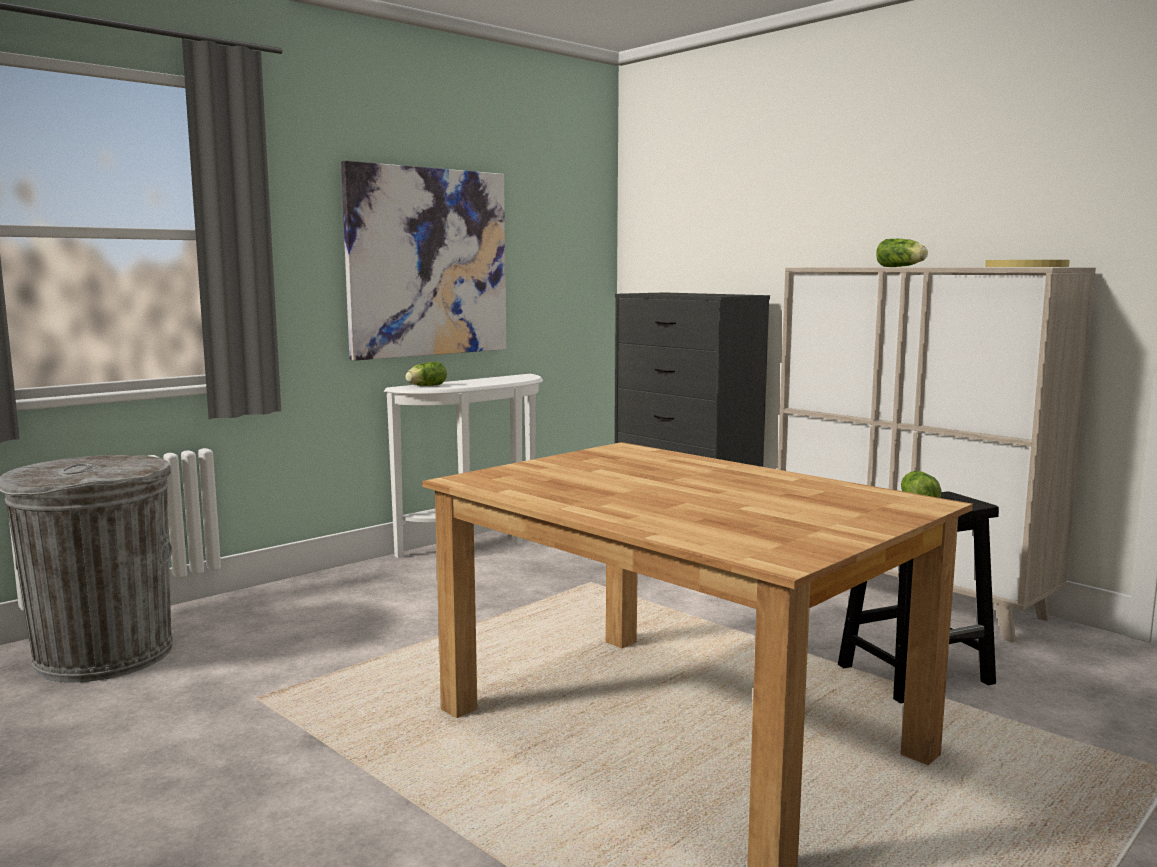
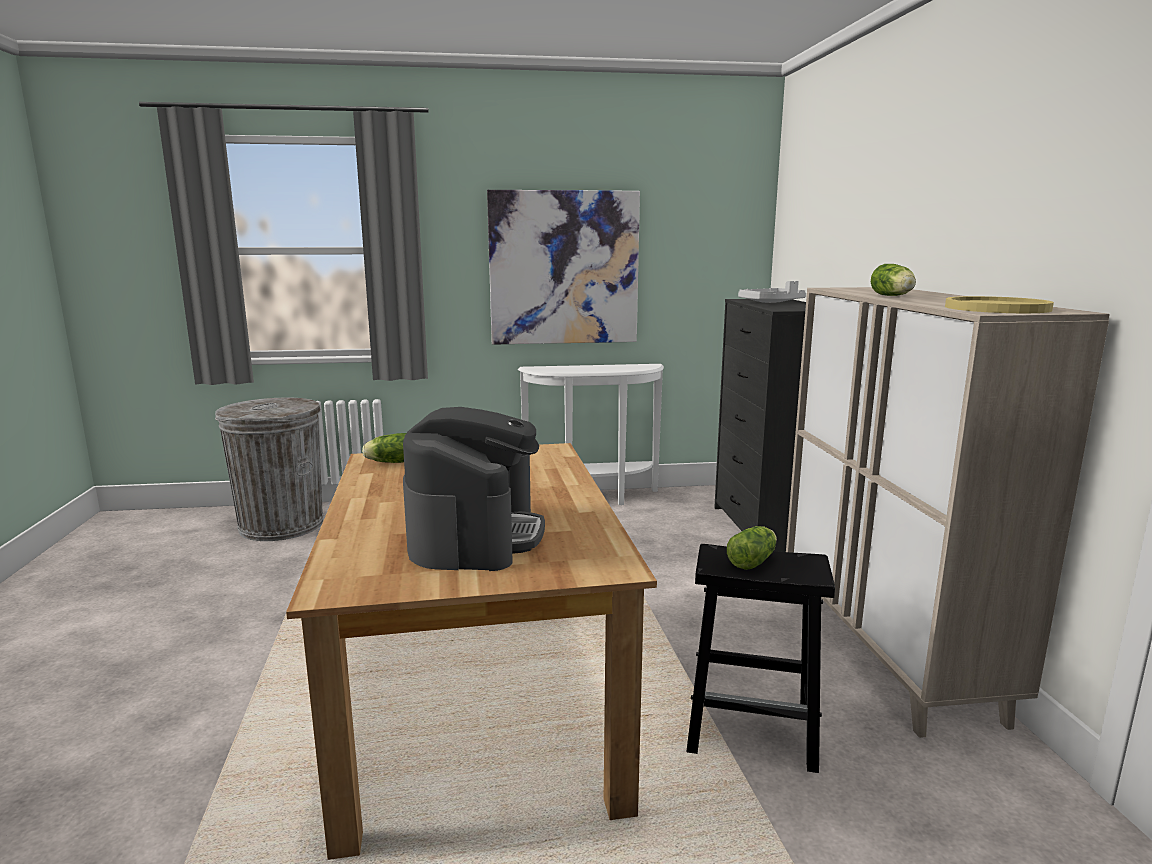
camera: 35 degrees right, 5 degrees up
lettuce [405,362,447,386] -> lettuce moved to [362,433,406,463]
none -> coffee machine [403,407,545,571]
none -> grey tray [738,281,806,303]

